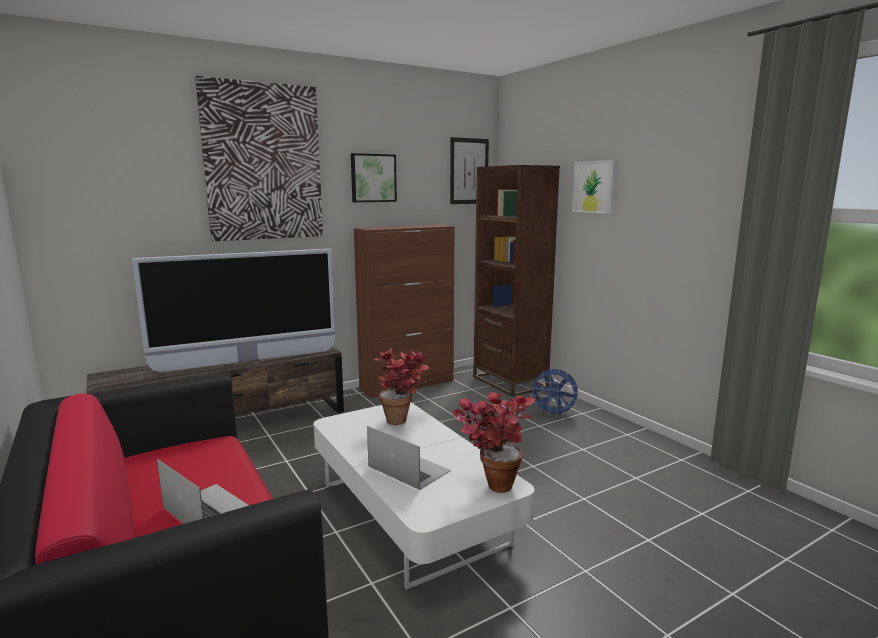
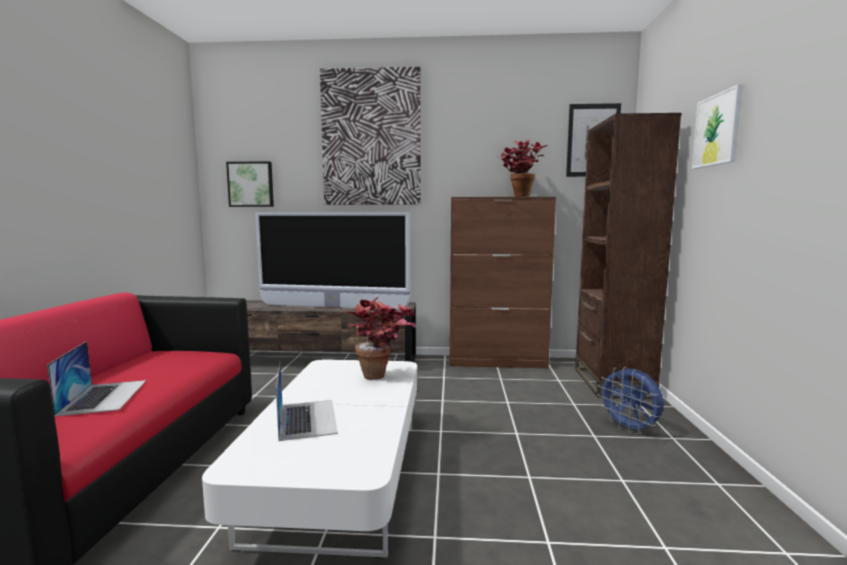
camera: 35 degrees right, 5 degrees down
picture [351,153,397,202] -> picture moved to [226,161,274,207]
potted plant [452,392,536,493] -> potted plant moved to [499,140,547,197]

